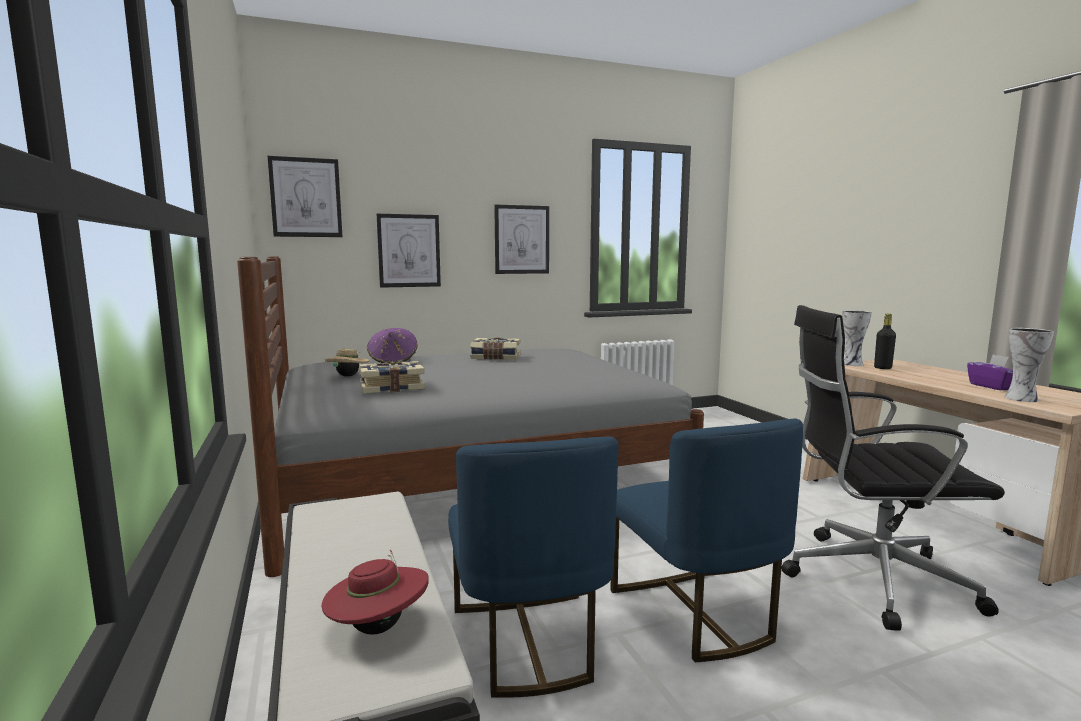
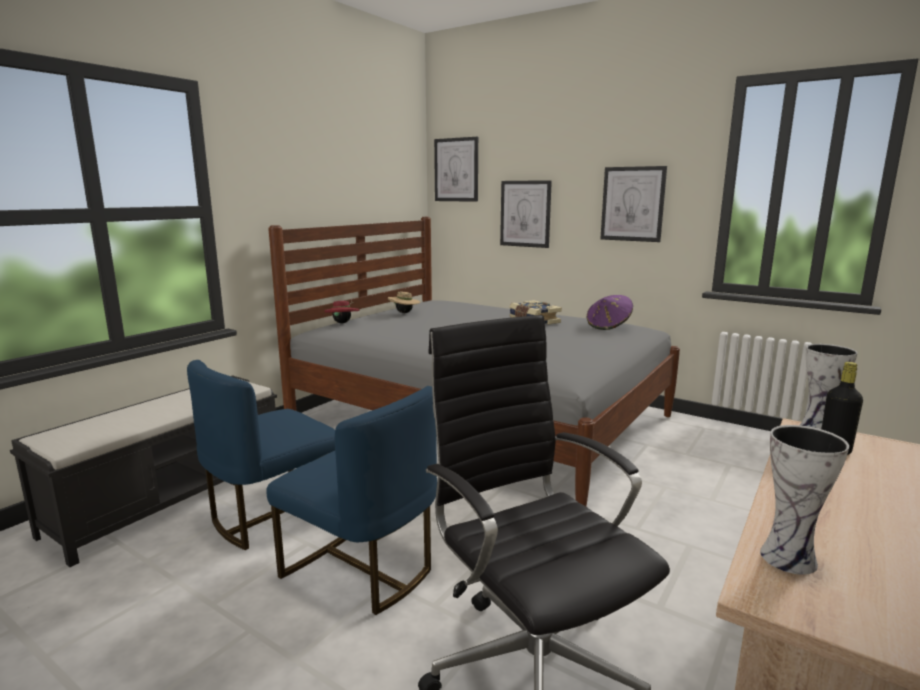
camera: 55 degrees right, 5 degrees up
red hat [322,549,429,635] -> red hat moved to [324,301,360,323]
book [359,361,425,394] -> none
purple hat [367,328,417,364] -> purple hat moved to [587,295,633,330]
blue chair [610,418,803,662] -> blue chair turned 90 degrees counterclockwise [266,386,437,615]
purple tissue box [967,354,1013,390] -> none

